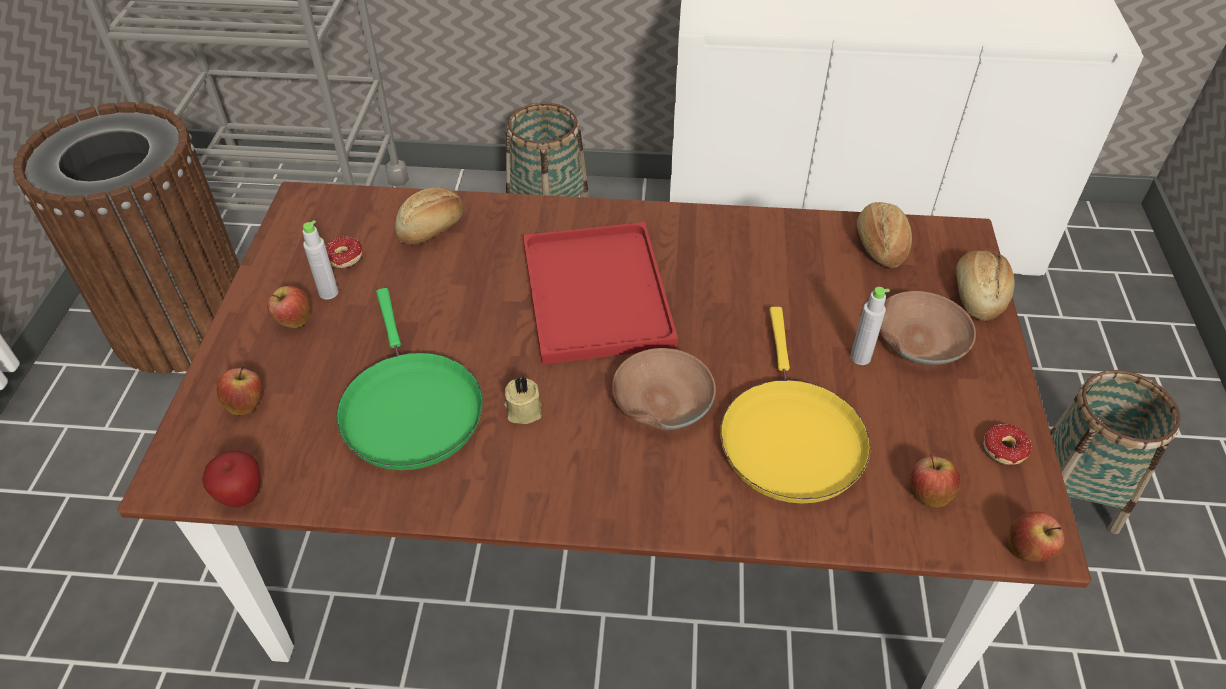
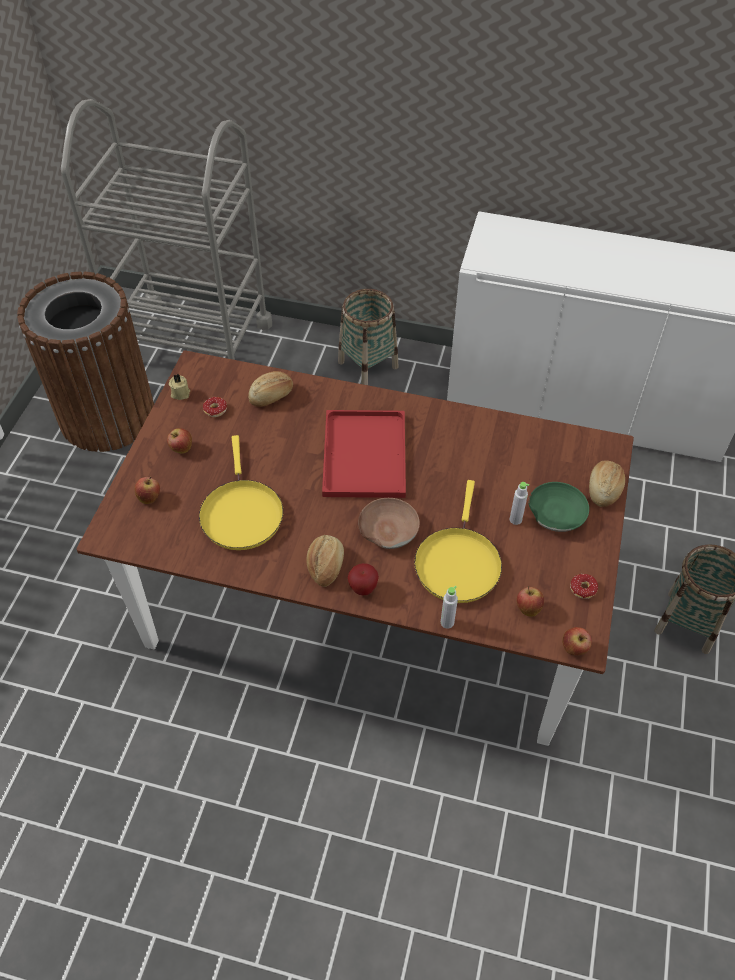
camera: 10 degrees right, 5 degrees up
apple [202,450,261,507] -> apple moved to [347,563,379,596]
grey bottle [303,220,338,300] -> grey bottle moved to [441,586,458,629]
green frying pan [336,288,483,470] -> yellow frying pan [199,435,283,550]
beige candle [504,376,542,424] -> beige candle moved to [169,374,190,400]
bread [857,202,912,268] -> bread moved to [306,535,344,587]
brown bowl [879,291,976,365] -> green bowl [528,482,589,532]

